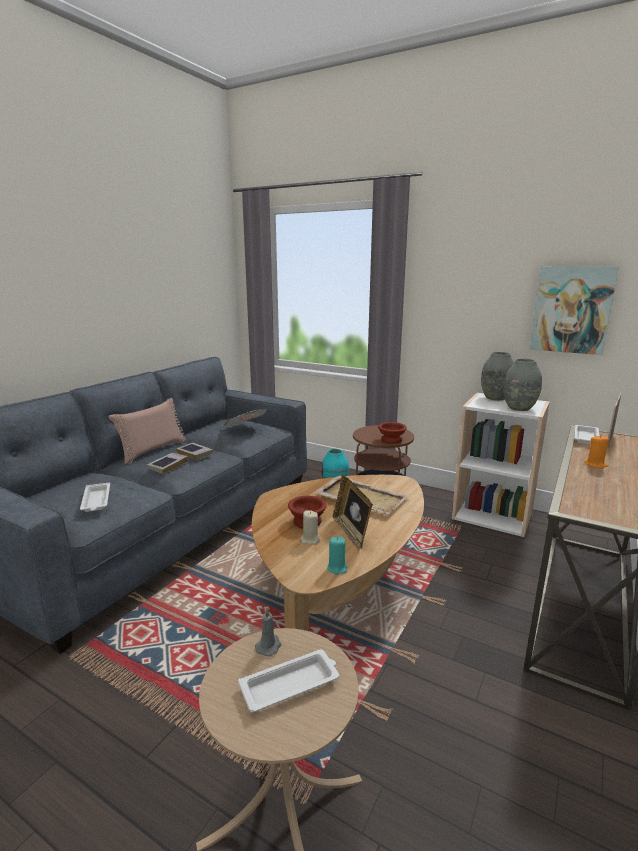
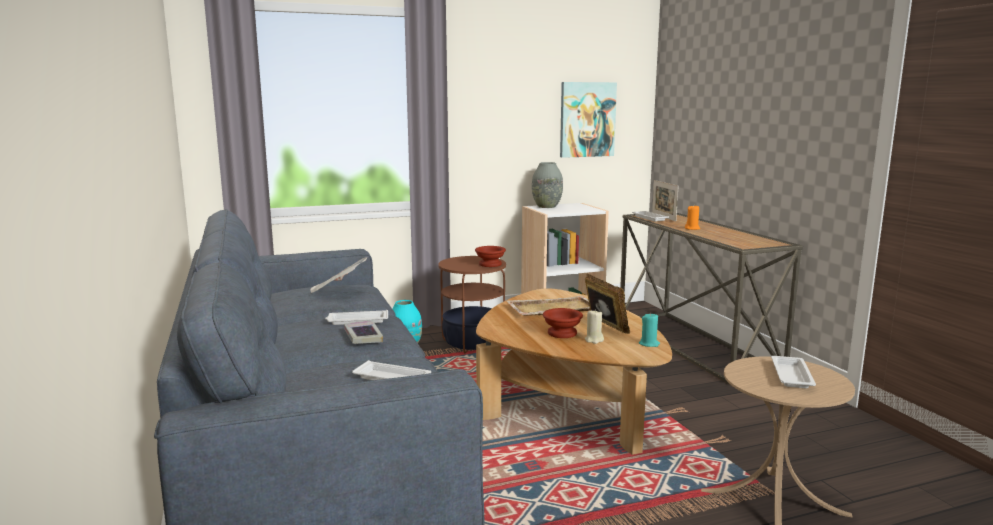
camera: 50 degrees left, 5 degrees down
beige pillow [108,398,186,464] -> none
book [176,443,213,460] -> white tray [325,310,388,325]
grey candle [255,608,281,657] -> none
picture frame [333,475,373,550] -> picture frame turned 135 degrees counterclockwise [585,273,630,334]
grey vase [503,359,542,411] -> none

